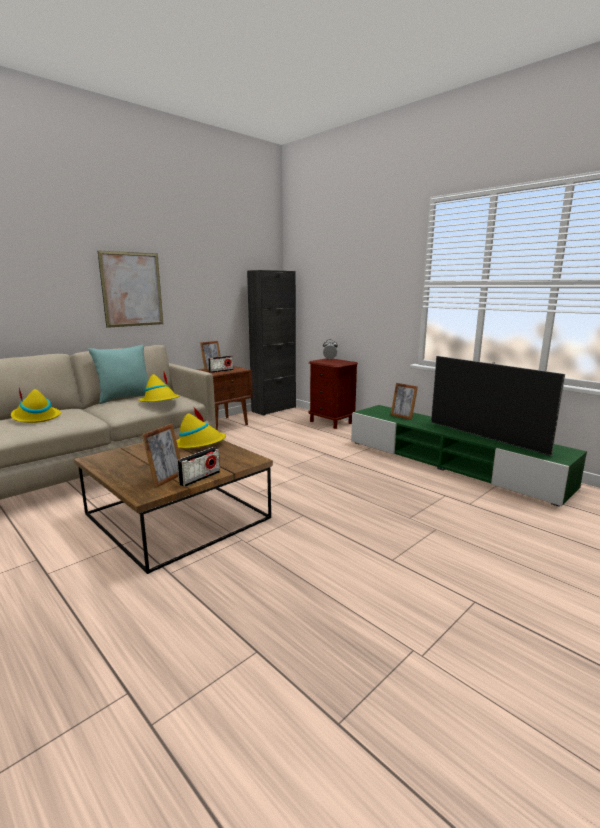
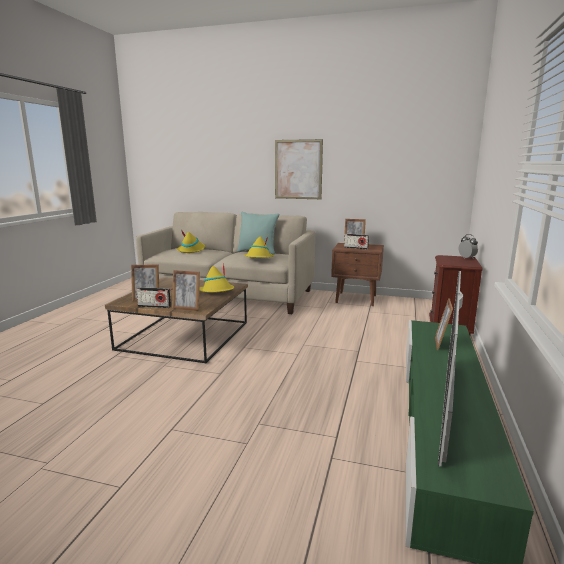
camera: 60 degrees right, 0 degrees up
black cabinet [247,270,296,416] -> none
none -> picture frame [172,270,200,311]

